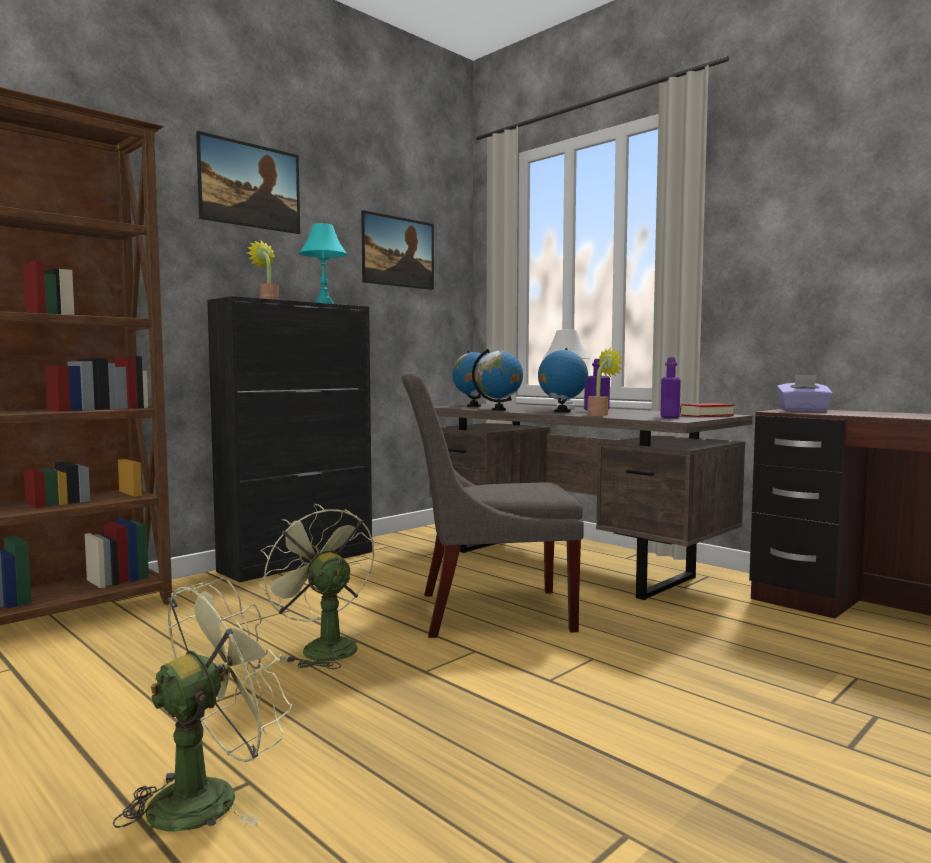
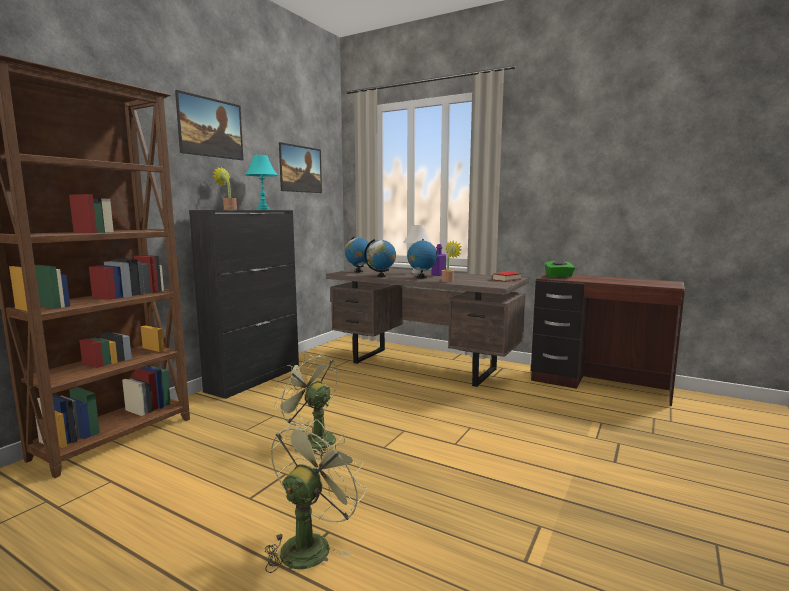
camera: 15 degrees left, 5 degrees up
grey chair [402,372,584,638] -> none
purple bottle [661,357,681,418] -> none
purple tissue box [777,374,833,412] -> green tissue box [545,257,575,278]

